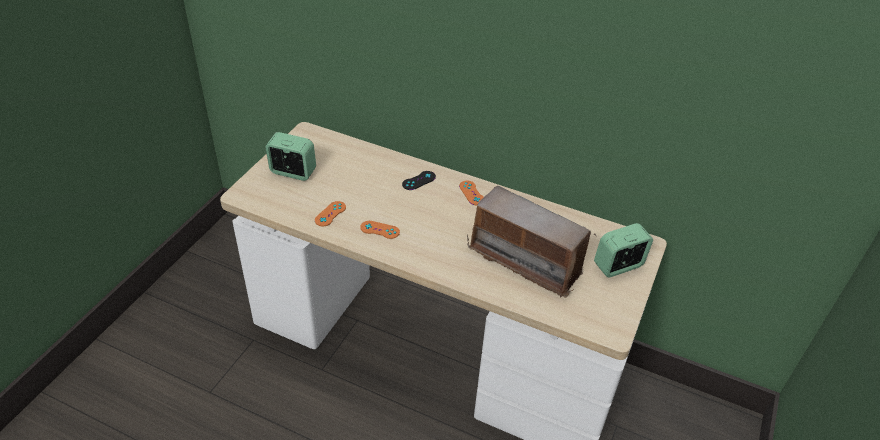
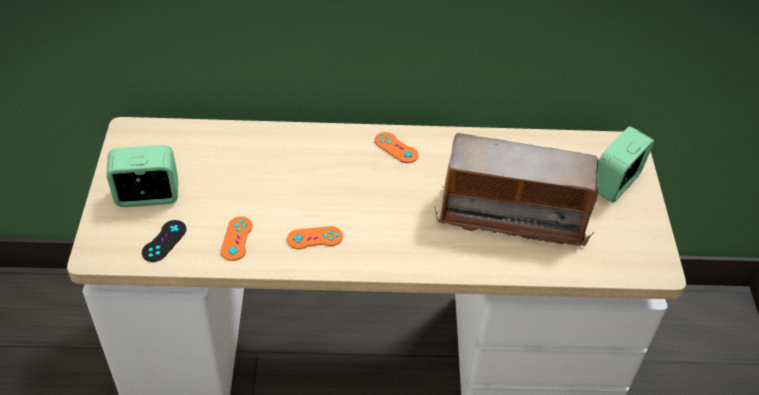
camera: 25 degrees left, 5 degrees up
black game controller [402,171,436,190] -> black game controller moved to [142,220,187,262]

